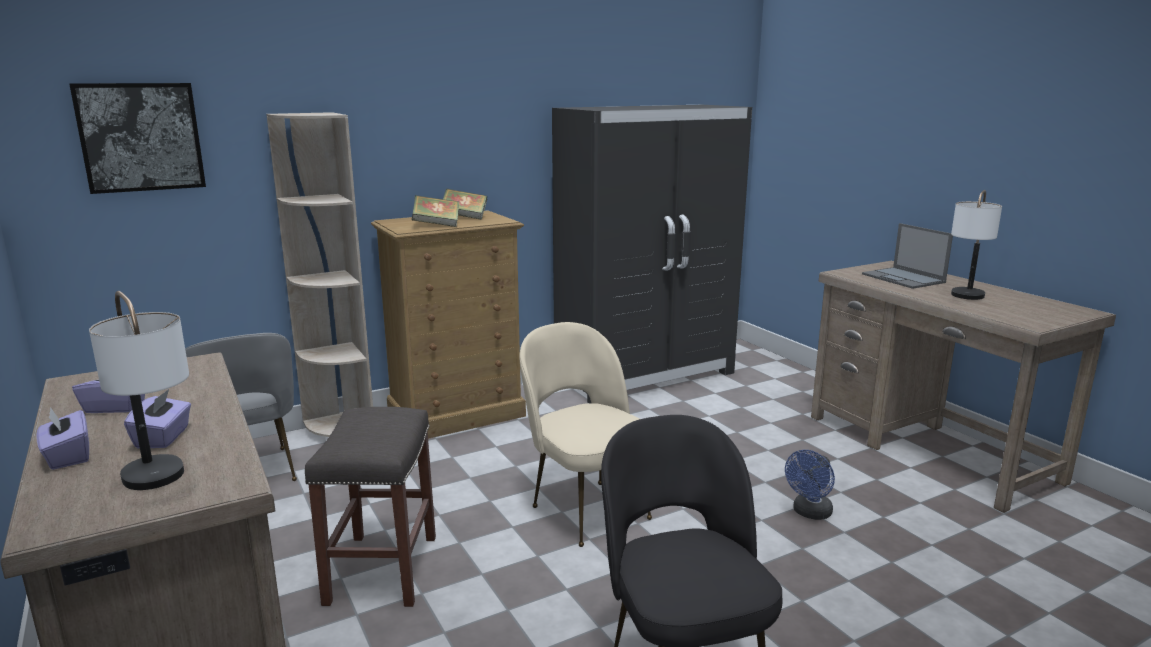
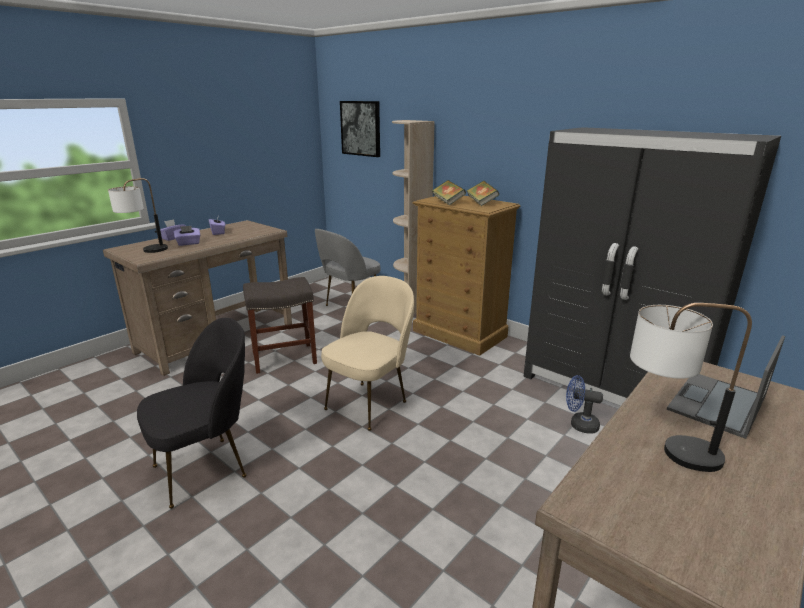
camera: 70 degrees right, 5 degrees up
blue fan [785,450,835,520] -> blue fan moved to [566,375,603,434]

